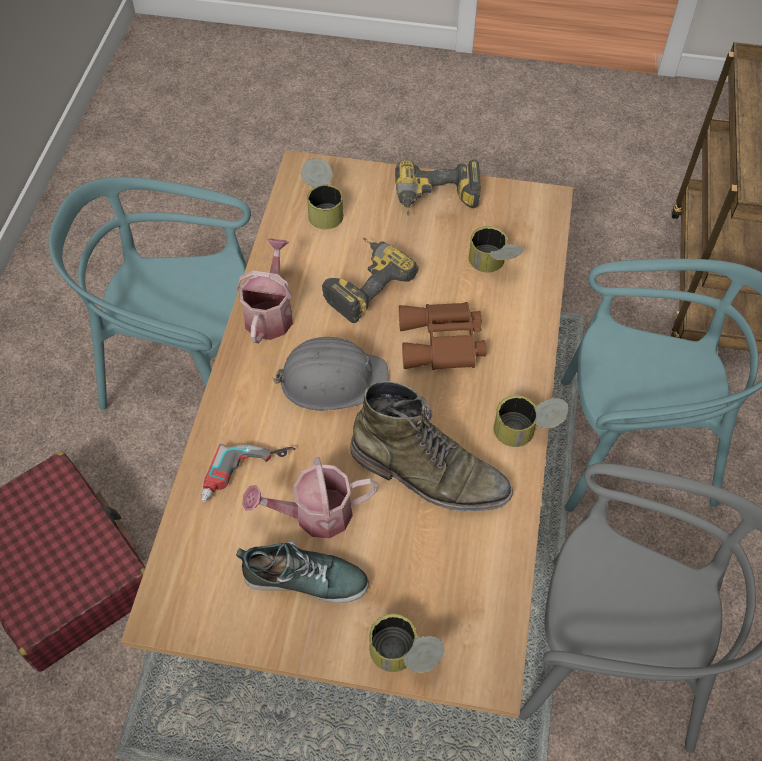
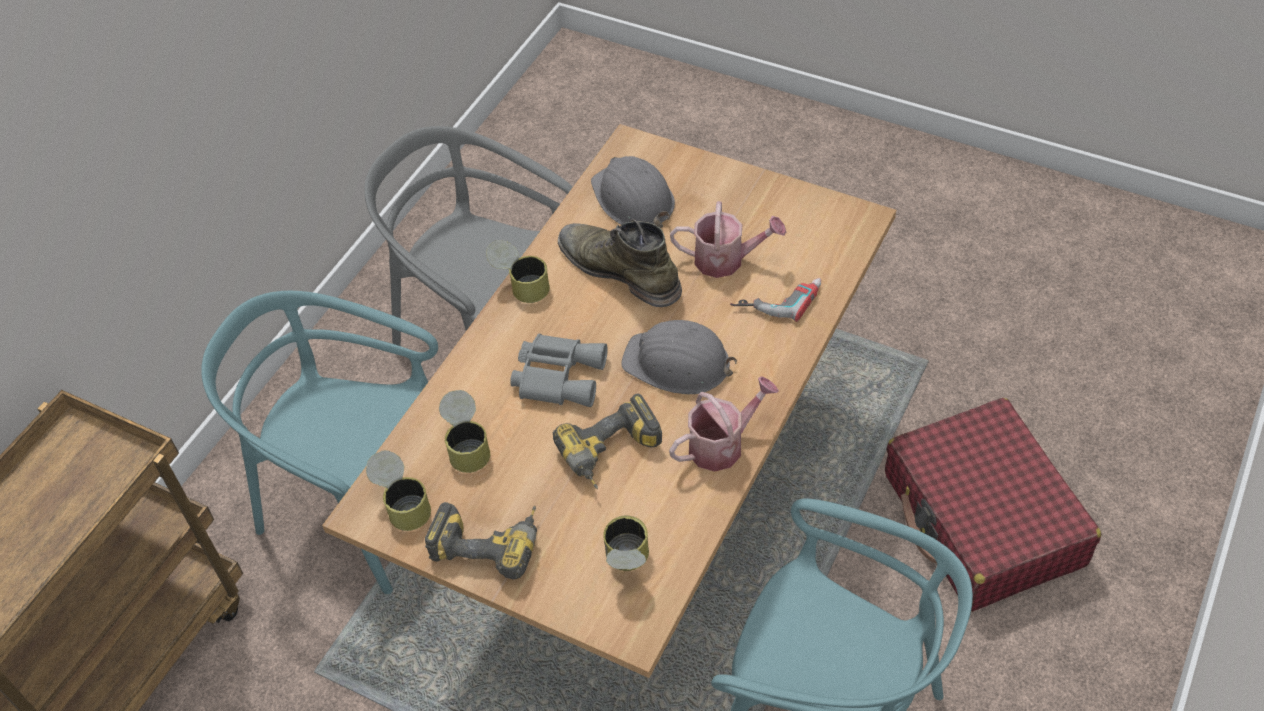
camera: 160 degrees left, 5 degrees down
watering can [236,239,293,344] -> watering can turned 150 degrees counterclockwise [669,376,779,472]
shoe [236,542,369,603] -> none
can [369,614,445,673] -> can moved to [366,450,431,531]
brown binoculars [399,302,486,370] -> grey binoculars [510,334,608,407]
none -> grey hard hat [591,156,675,228]

